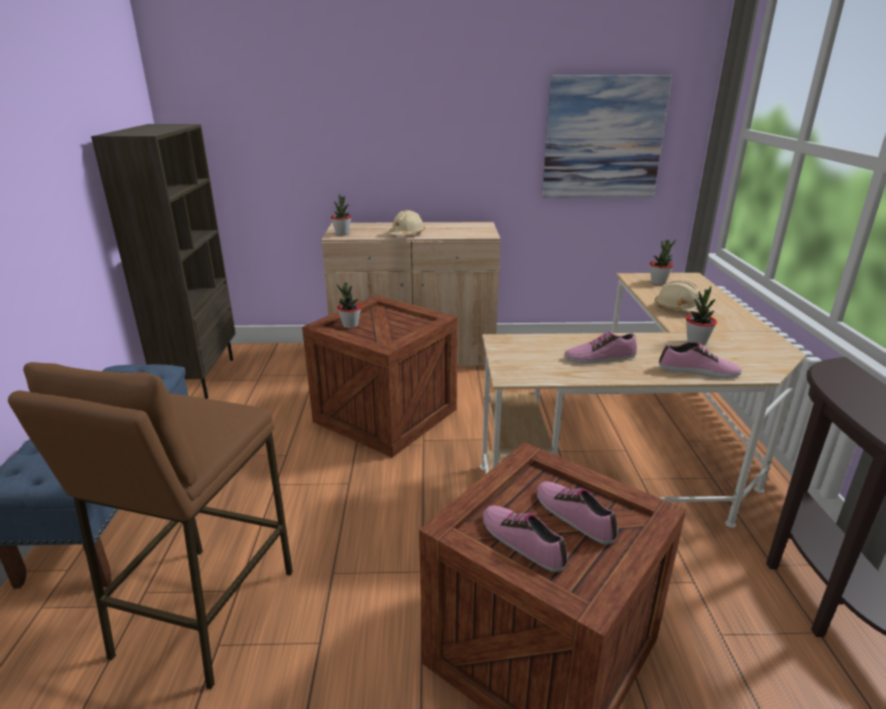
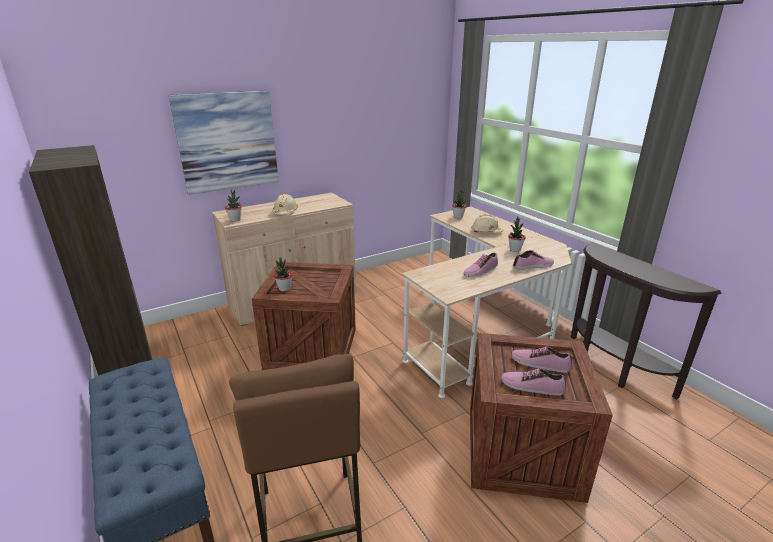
camera: 30 degrees left, 0 degrees up
picture [542,75,672,198] -> picture moved to [169,90,279,195]

